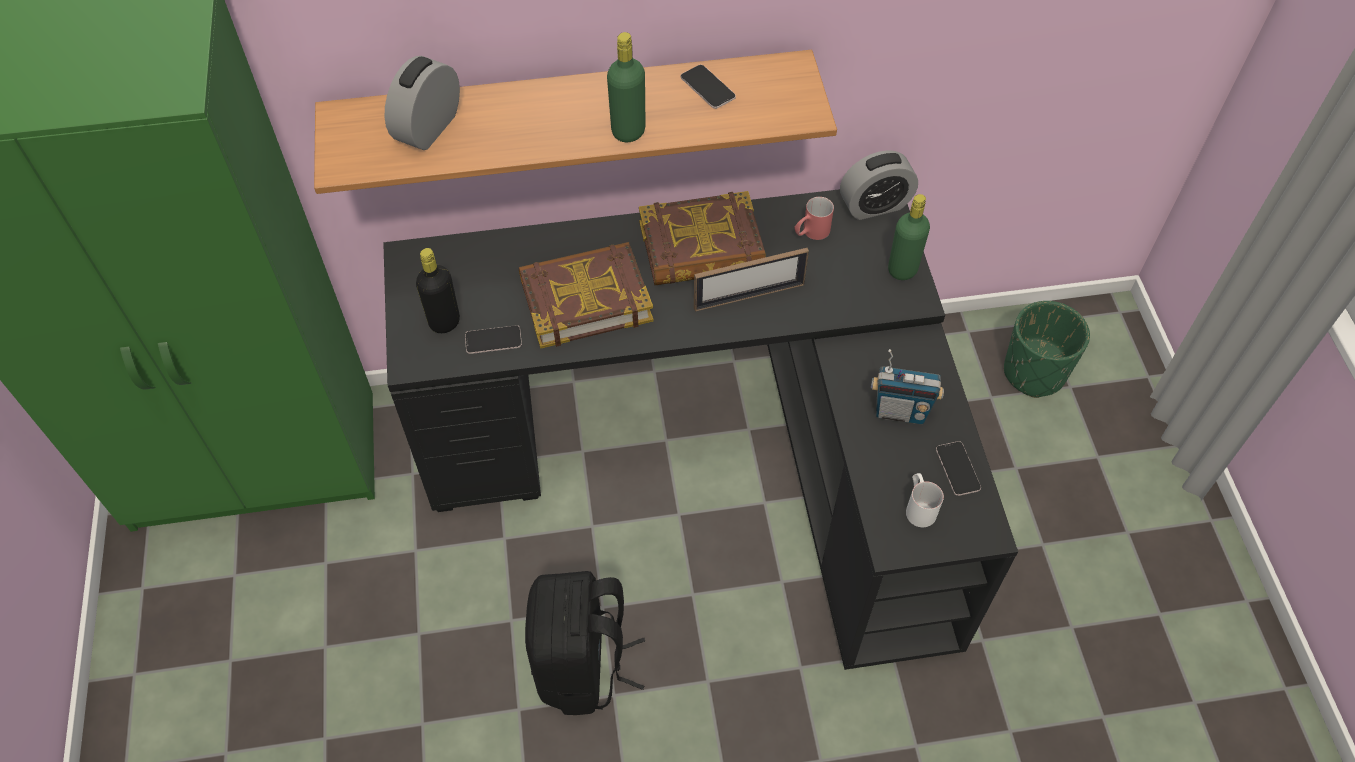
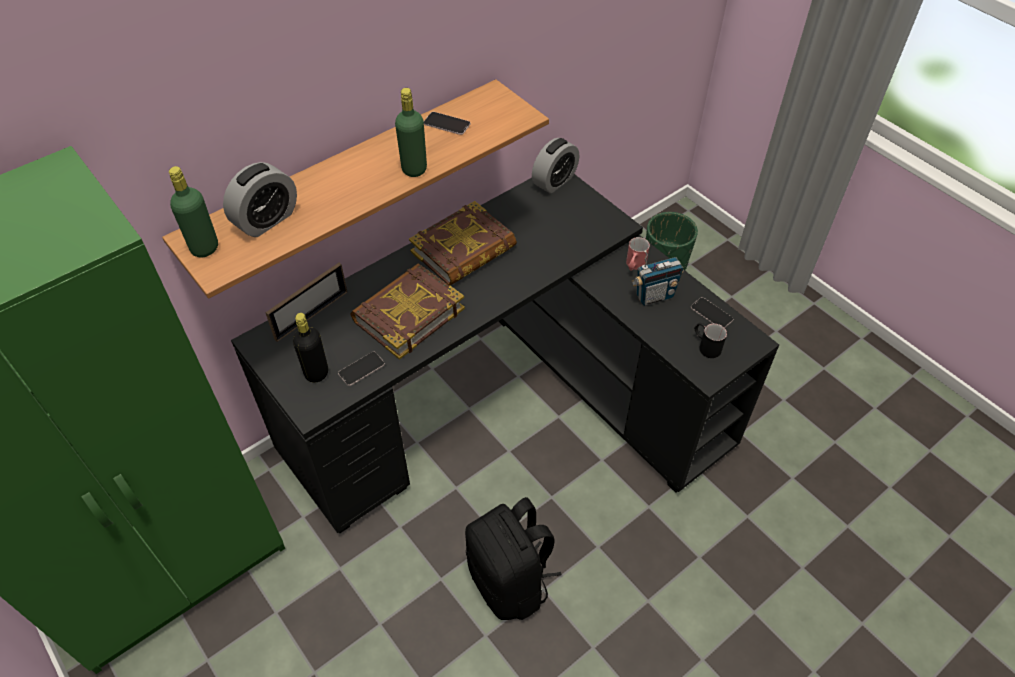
camera: 30 degrees left, 5 degrees down
alarm clock [385,56,460,150] -> alarm clock turned 135 degrees counterclockwise [223,162,297,237]
picture frame [694,248,809,311] -> picture frame moved to [265,263,347,342]
red mug [794,197,834,240] -> red mug moved to [626,237,650,271]
green bottle [888,194,930,280] -> green bottle moved to [169,166,218,257]
white mug [906,473,944,527] -> black mug [694,323,727,358]

